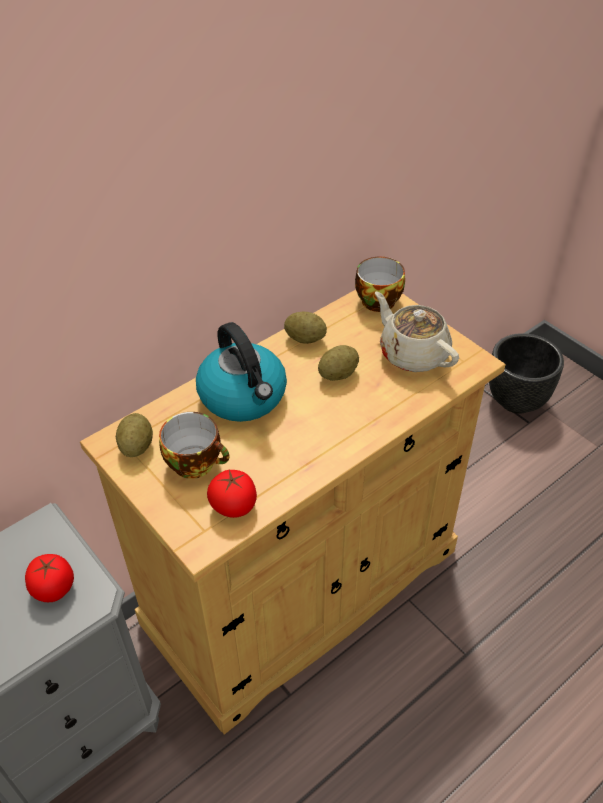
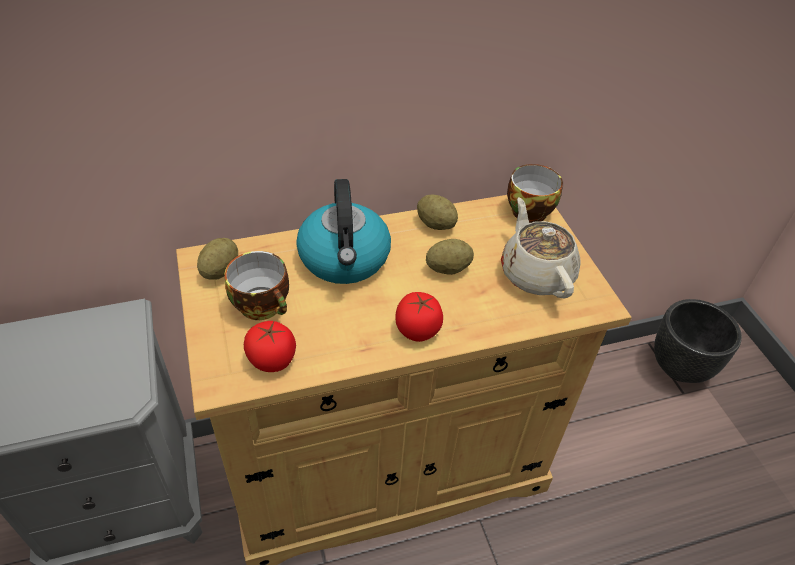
camera: 20 degrees right, 0 degrees up
tomato [25,554,74,603] -> tomato moved to [395,292,443,342]

